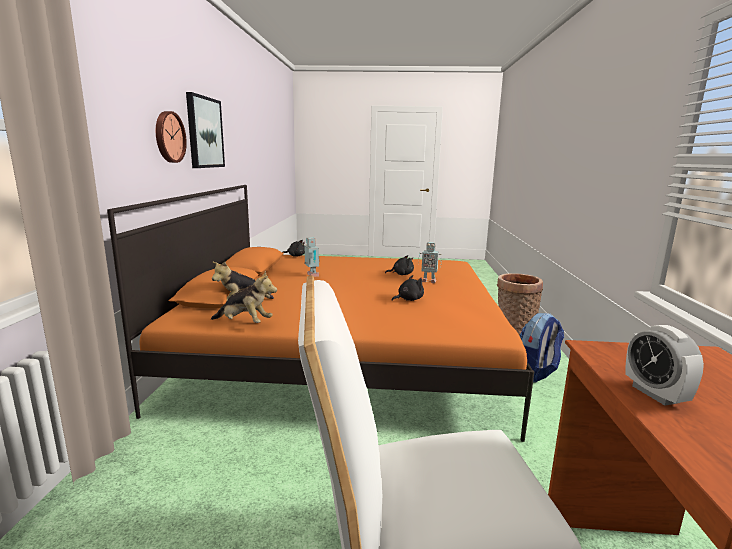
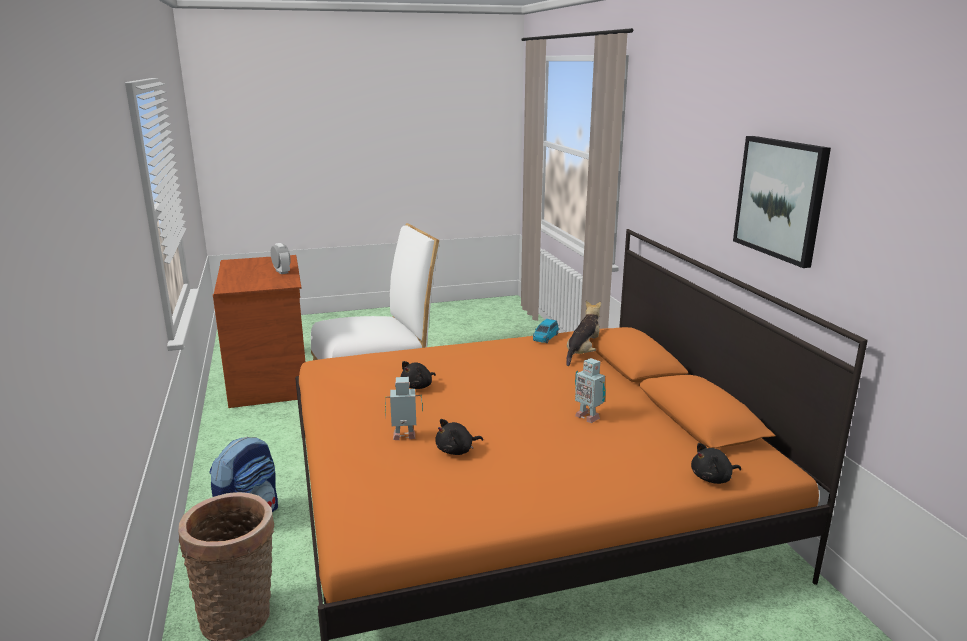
camera: 160 degrees right, 5 degrees up
wall clock [156,111,187,163] -> none
plush toy [211,271,277,323] -> blue toy car [533,319,559,343]

